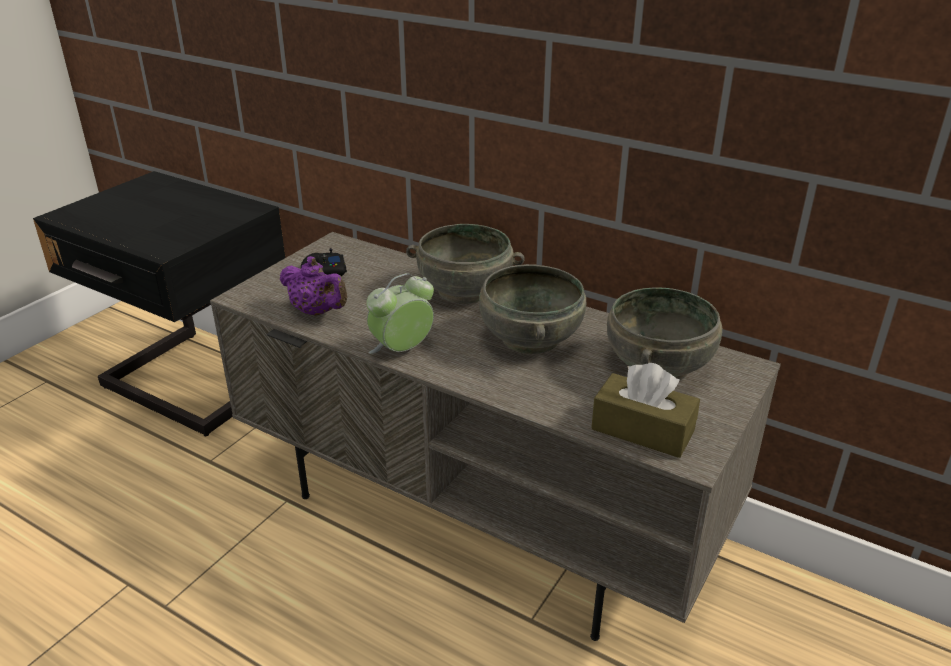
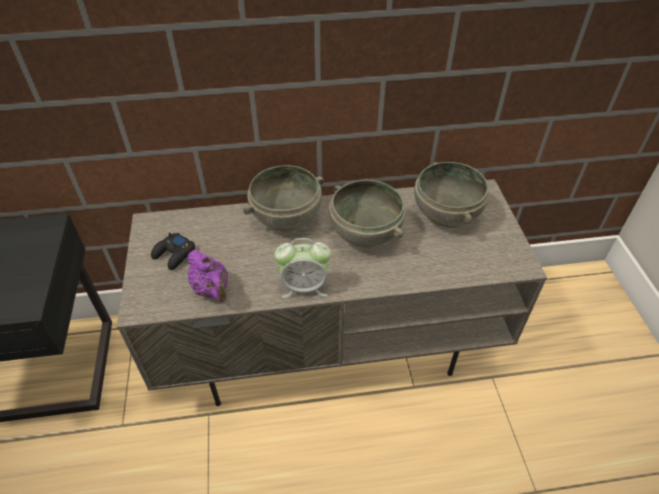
camera: 40 degrees left, 15 degrees up
purple teapot [280,256,347,316] -> purple teapot turned 60 degrees clockwise [187,249,228,302]
alarm clock [367,273,434,354] -> alarm clock turned 105 degrees counterclockwise [274,238,331,298]
brown tissue box [591,363,700,458] -> none

